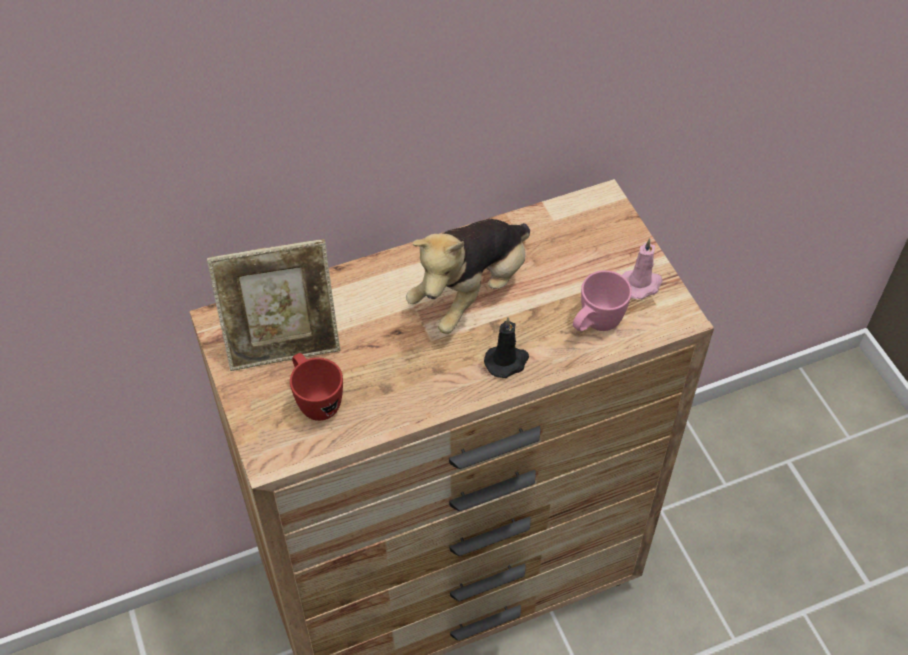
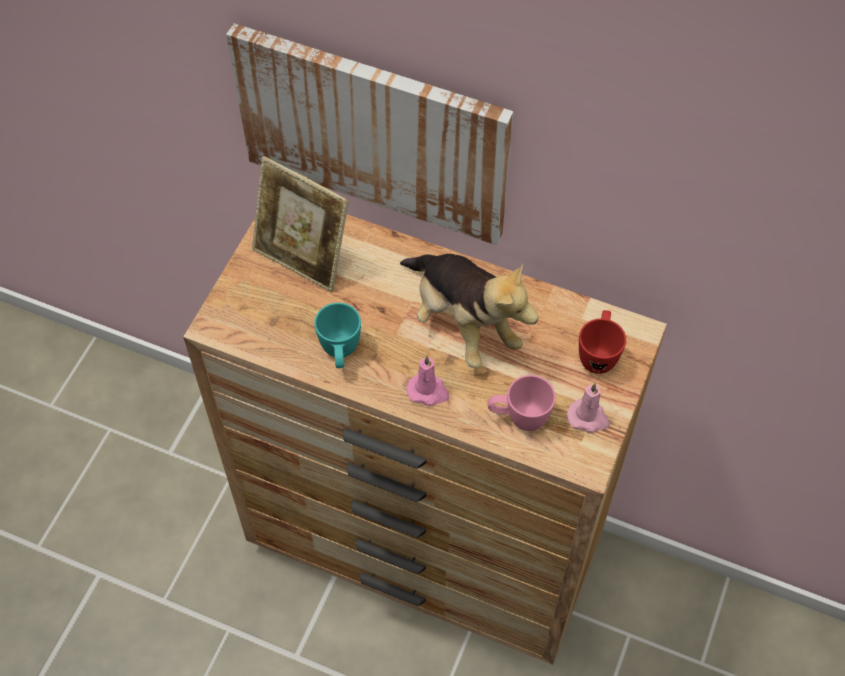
camera: 45 degrees right, 5 degrees up
red mug [290,353,343,421] -> red mug moved to [579,310,626,374]
plush toy [406,219,530,334] -> plush toy turned 120 degrees counterclockwise [400,254,539,368]
black candle [484,317,529,378] -> pink candle [407,356,449,406]
none -> picture [226,23,514,245]
none -> turquoise mug [314,303,361,368]

